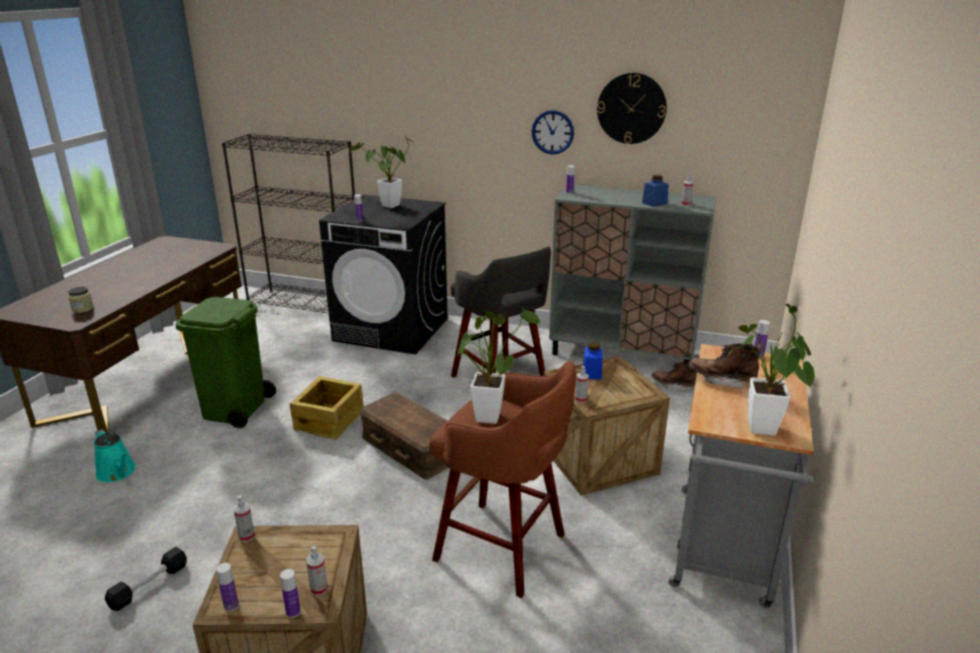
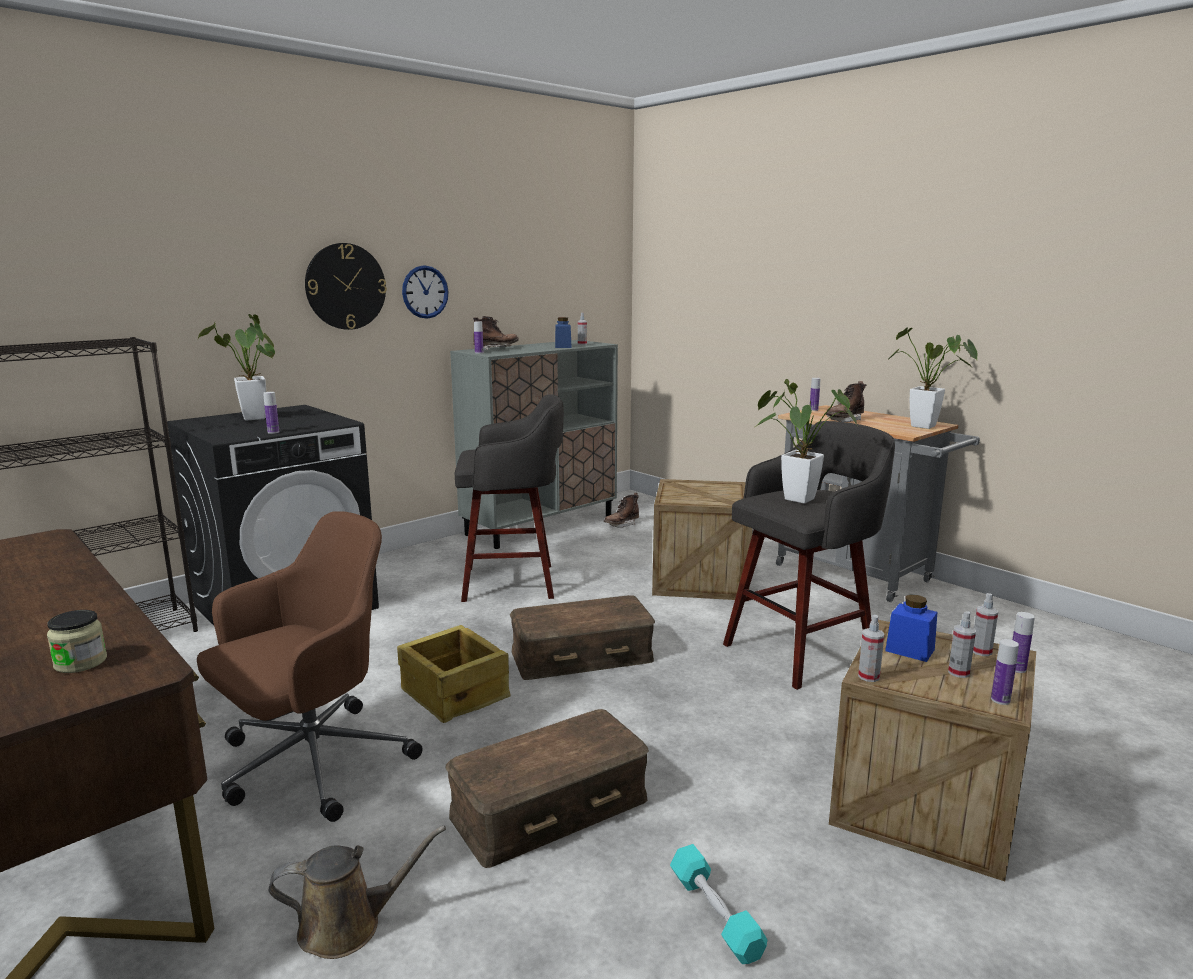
camera: 60 degrees left, 10 degrees down
turquoise watering can [94,429,135,482] -> brown watering can [269,826,446,959]
black dumbbell [105,547,187,611] -> turquoise dumbbell [670,844,767,964]
green trash can [175,297,276,428] -> brown office chair [197,511,423,822]
brown stool [429,361,576,598] -> grey stool [723,421,895,690]
spray bottle [575,366,589,403] -> spray bottle moved to [948,612,976,678]
blue jar [583,342,603,380] -> blue jar moved to [885,594,937,662]
wall clock [597,73,667,144] -> wall clock moved to [305,243,387,330]
none -> brown storage box [445,709,649,868]
none -> brown boot [473,316,518,350]

